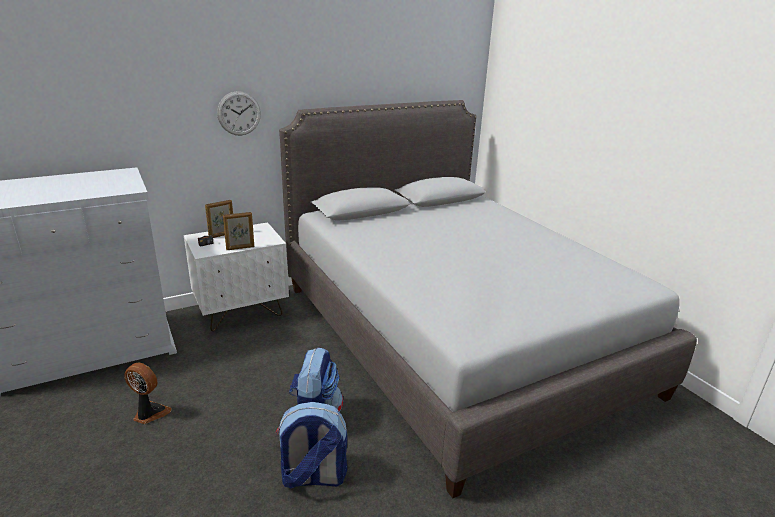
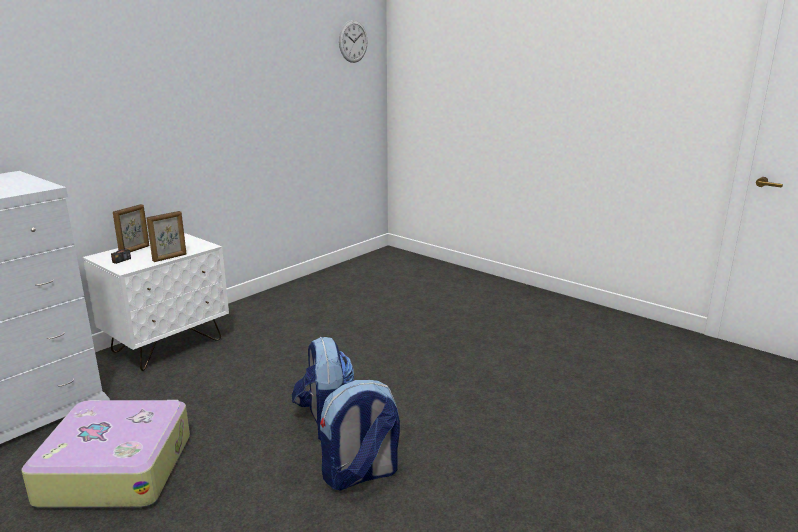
camera: 20 degrees left, 5 degrees down
fan [124,363,172,424] -> suitcase [21,400,190,508]
wall clock [217,91,261,135] -> wall clock moved to [339,20,368,63]
grey bed [279,100,697,498] -> none

